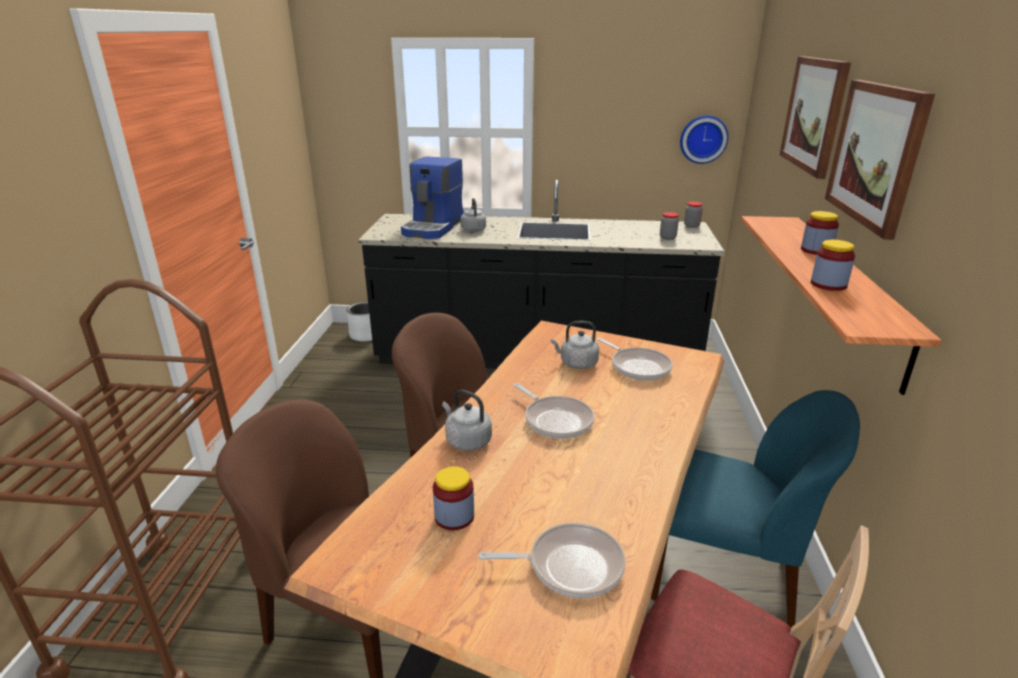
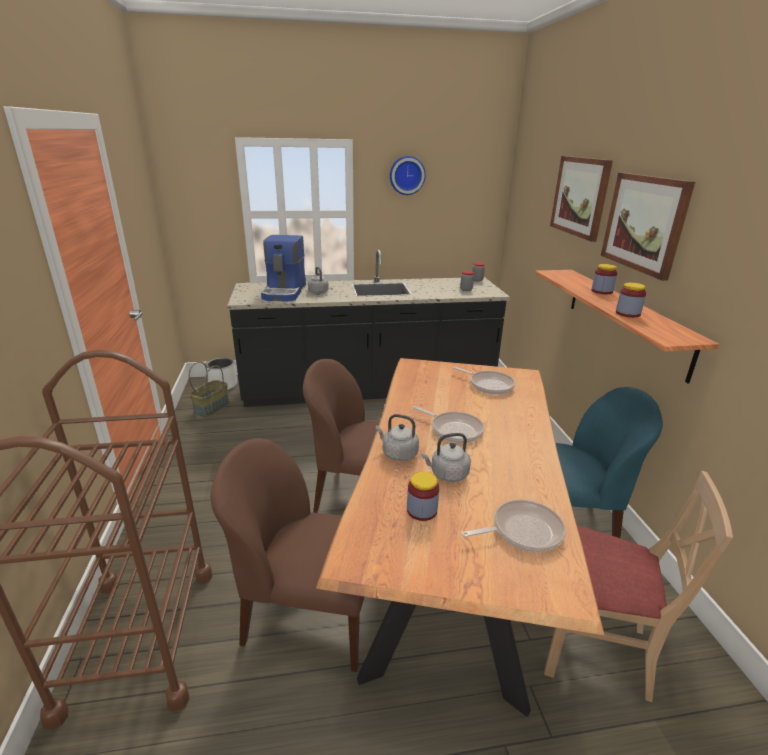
camera: 15 degrees left, 0 degrees up
grey kettle [551,321,599,369] -> grey kettle moved to [421,433,471,482]
wall clock [680,115,728,164] -> wall clock moved to [390,156,426,195]
none -> basket [189,361,229,417]

